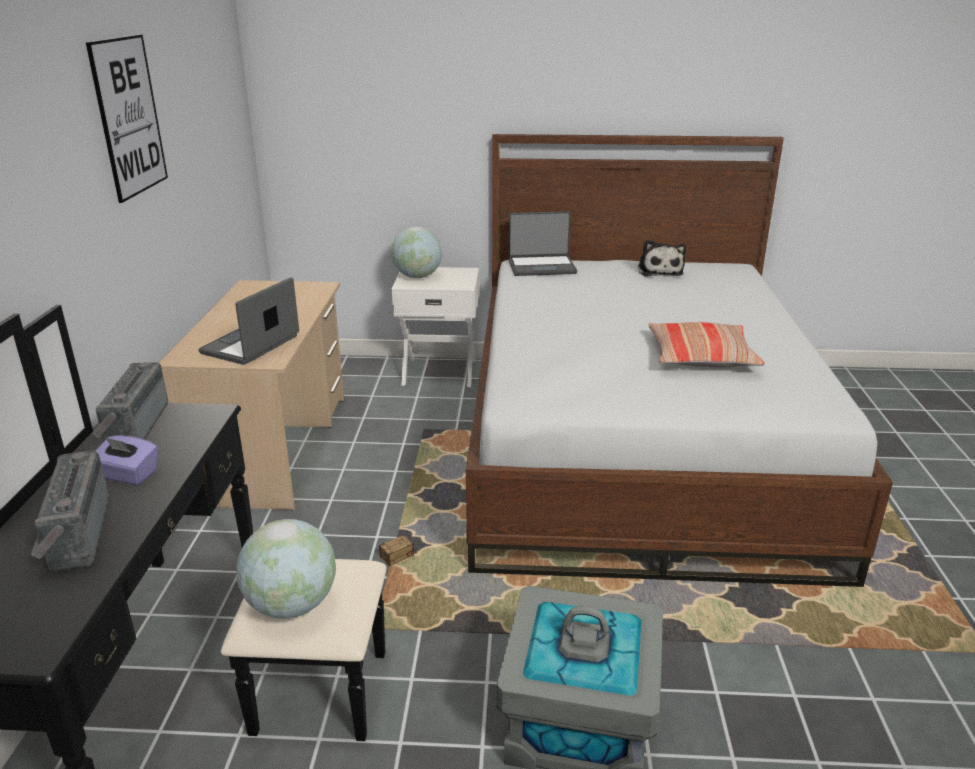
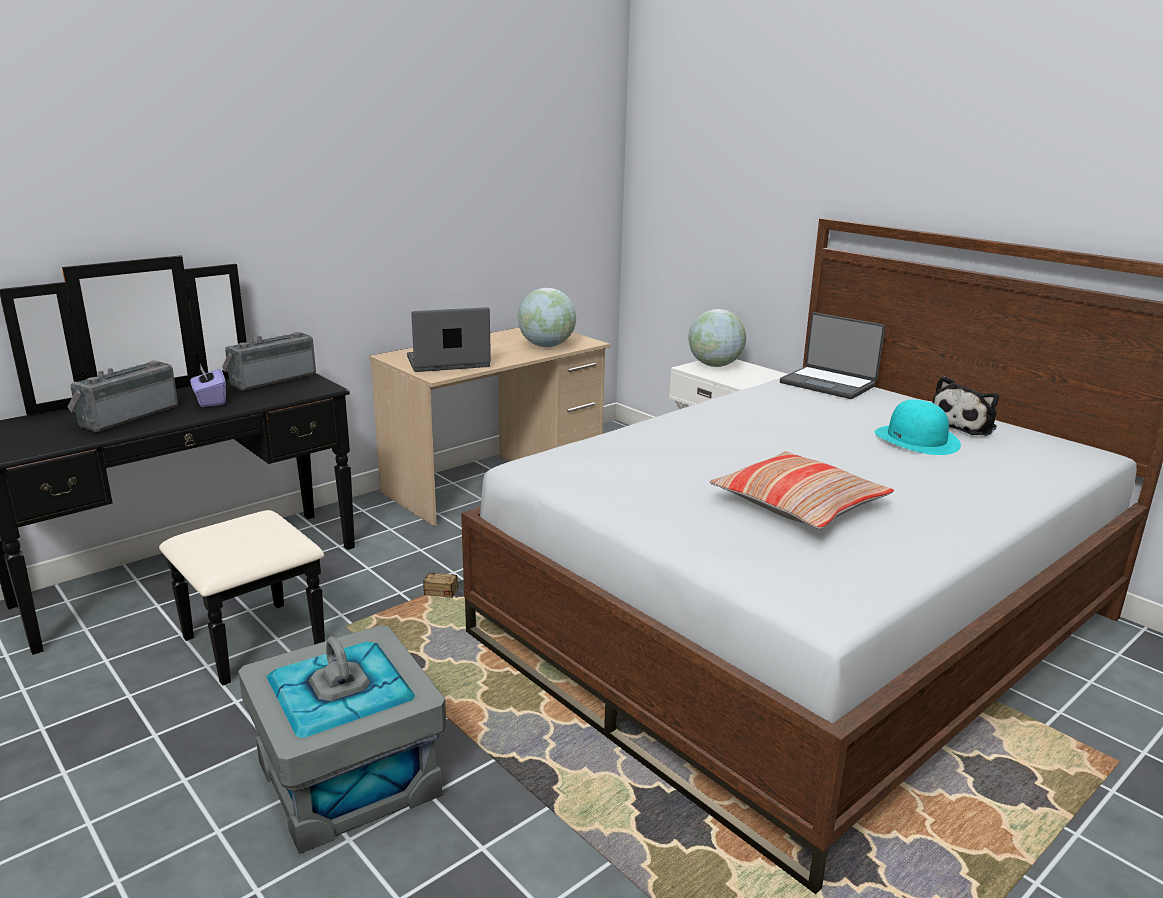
camera: 45 degrees right, 5 degrees down
picture [86,34,168,203] -> none
globe [236,519,336,619] -> globe moved to [518,288,576,347]
none -> turquoise hat [875,399,961,455]

